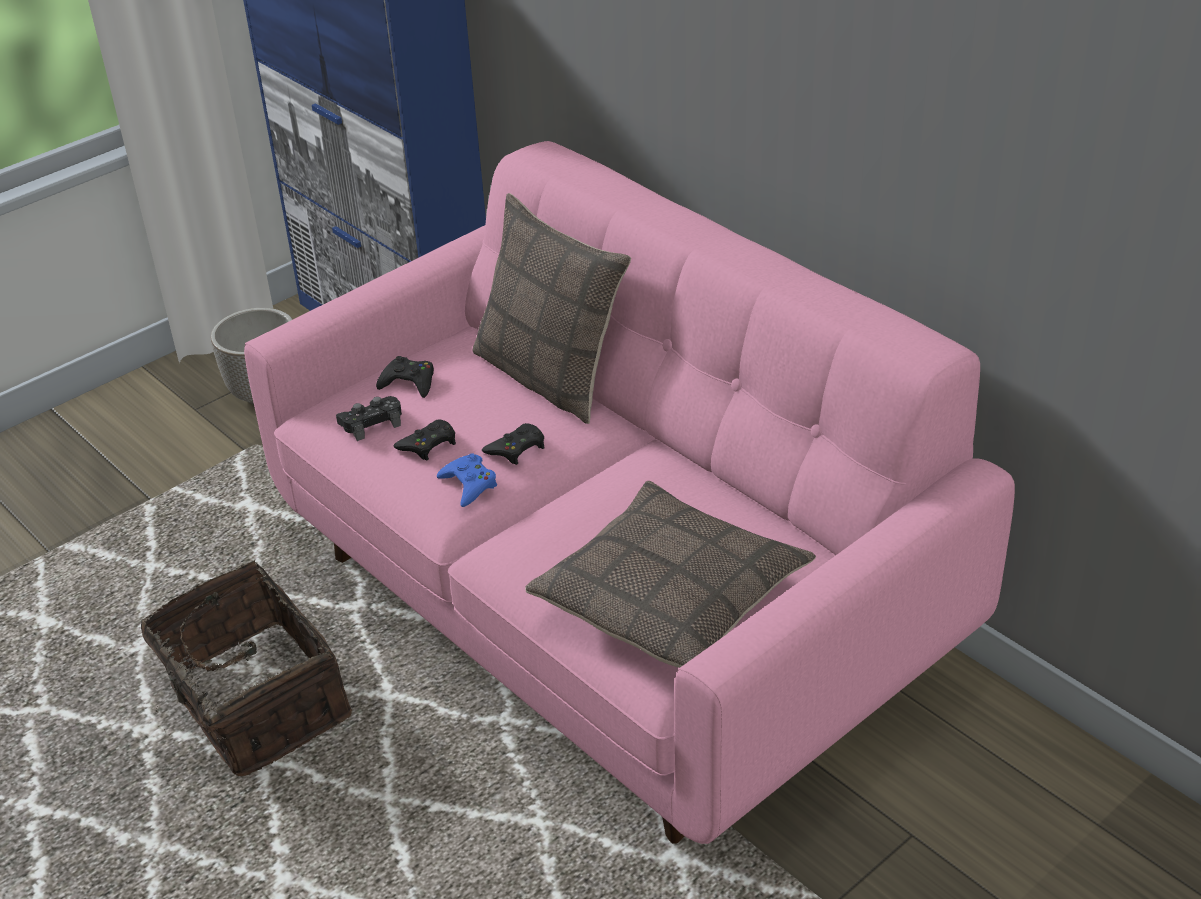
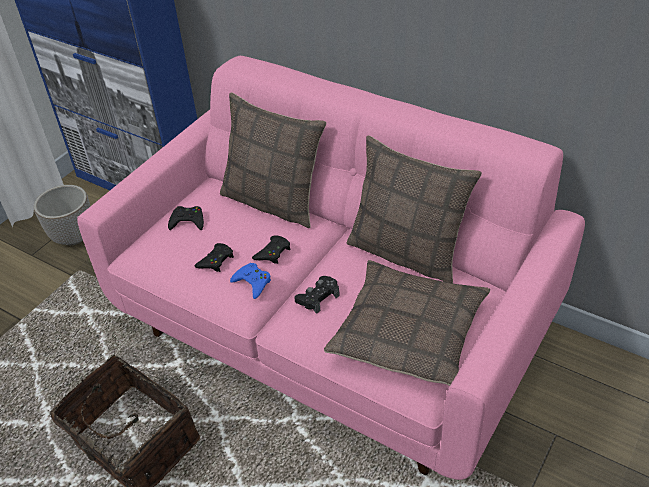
camera: 15 degrees left, 5 degrees up
black game controller [336,396,402,441] -> black game controller moved to [294,276,340,314]
none -> pillow [347,135,482,283]

